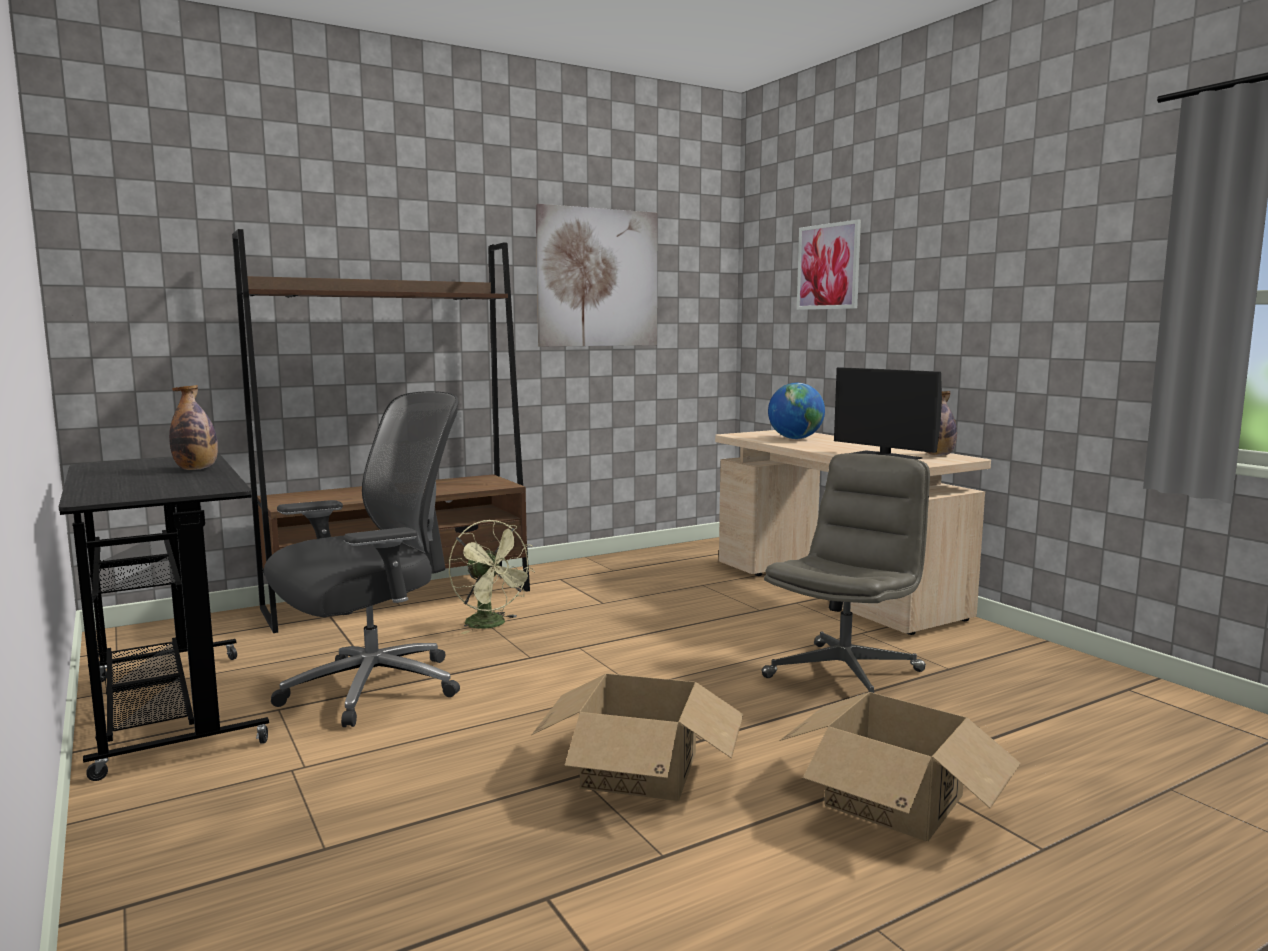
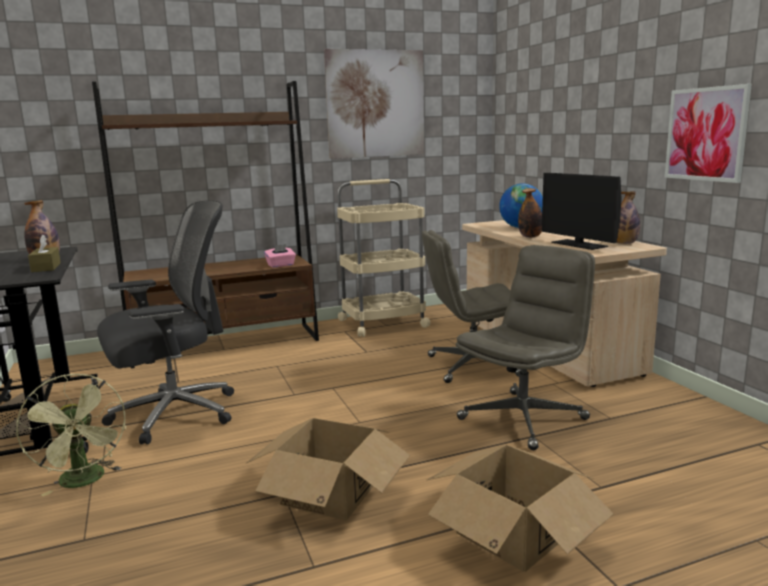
camera: 10 degrees right, 5 degrees up
green fan [449,520,535,634] -> green fan moved to [16,374,126,496]
picture [797,219,861,310] -> picture moved to [665,84,752,183]
none -> brown tissue box [28,235,61,272]
none -> pink tissue box [264,244,296,268]
none -> beige cart [337,179,431,337]
none -> grey office chair [422,230,521,383]
none -> bottle [518,188,542,238]

